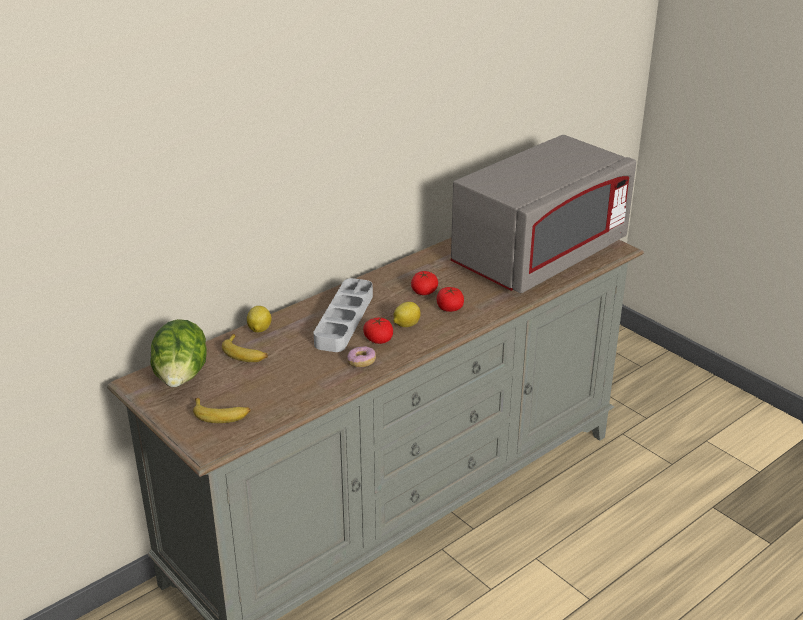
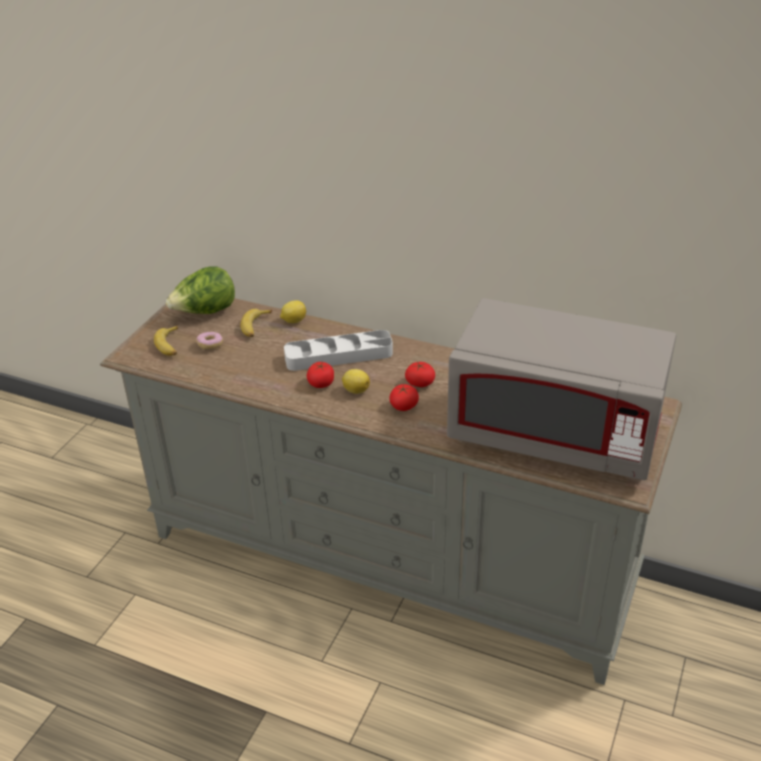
camera: 65 degrees right, 5 degrees up
donut [347,346,376,367] -> donut moved to [196,332,223,349]

